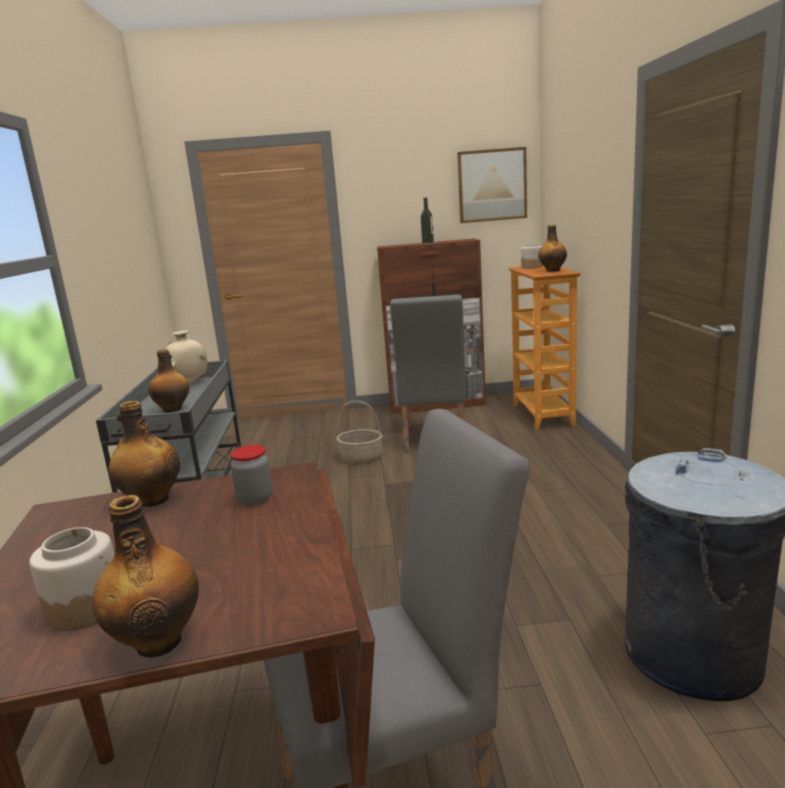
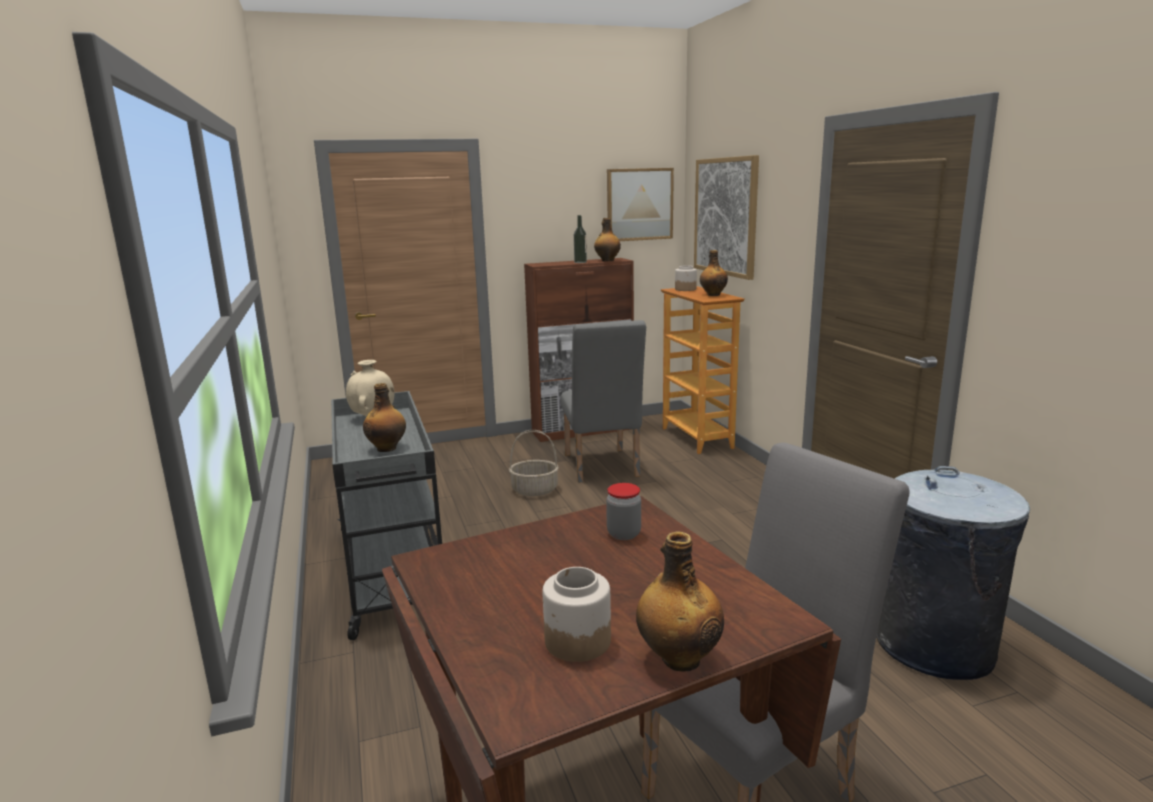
camera: 15 degrees left, 0 degrees up
bottle [109,401,180,507] -> bottle moved to [594,218,621,261]
none -> picture [694,155,759,280]

